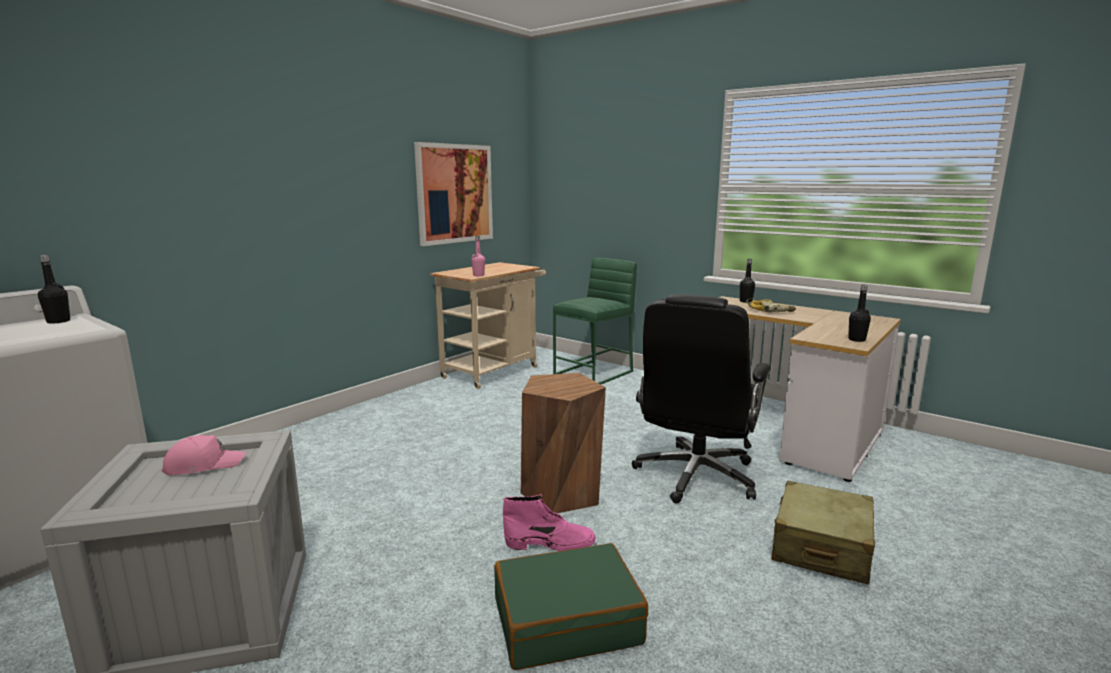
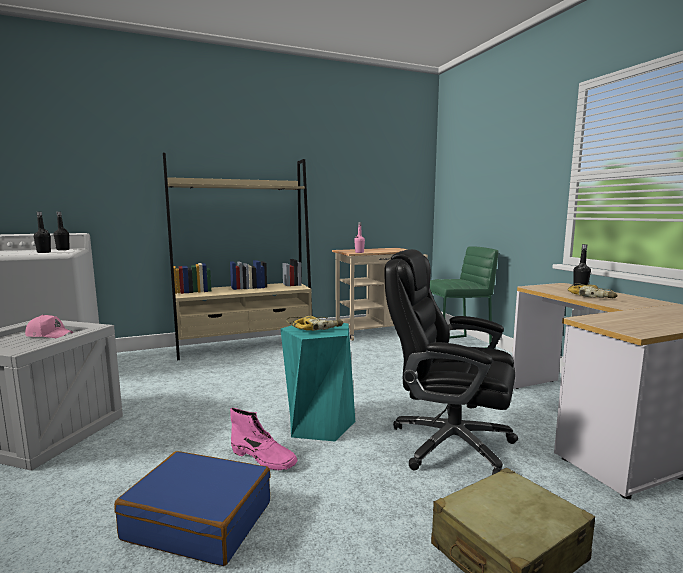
camera: 30 degrees right, 5 degrees down
picture [414,142,493,246] -> none
green suitcase [494,543,648,670] -> blue suitcase [114,451,271,566]
brown stool [521,373,606,513] -> turquoise stool [280,323,355,441]
black office chair [632,294,771,504] -> black office chair turned 60 degrees clockwise [384,249,518,475]
black bottle [848,285,871,342] -> black bottle moved to [34,212,51,253]
none -> beige bookcase [163,153,312,361]
none -> power drill [286,315,344,331]

